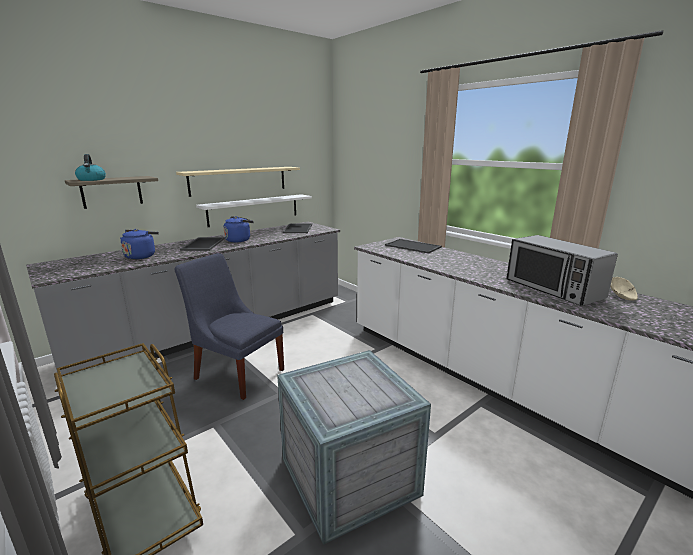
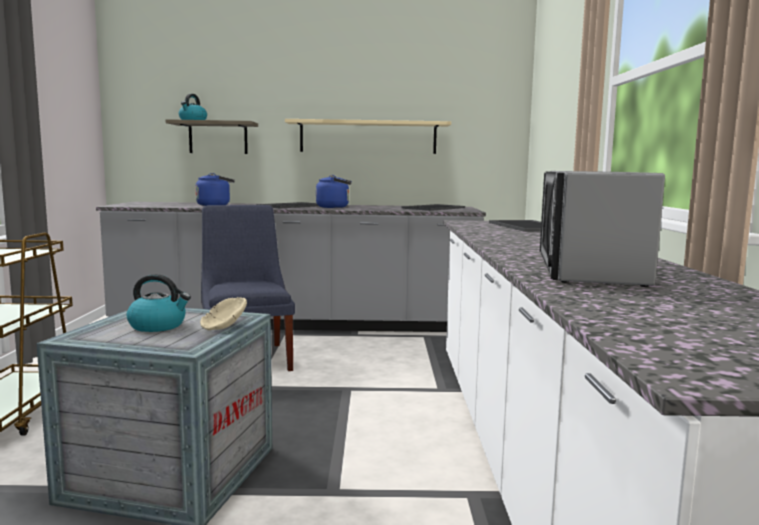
camera: 40 degrees right, 10 degrees down
white shelf [196,194,312,227] -> none
beige bowl [610,277,638,301] -> beige bowl moved to [200,297,247,331]
none -> kettle [126,274,191,332]

